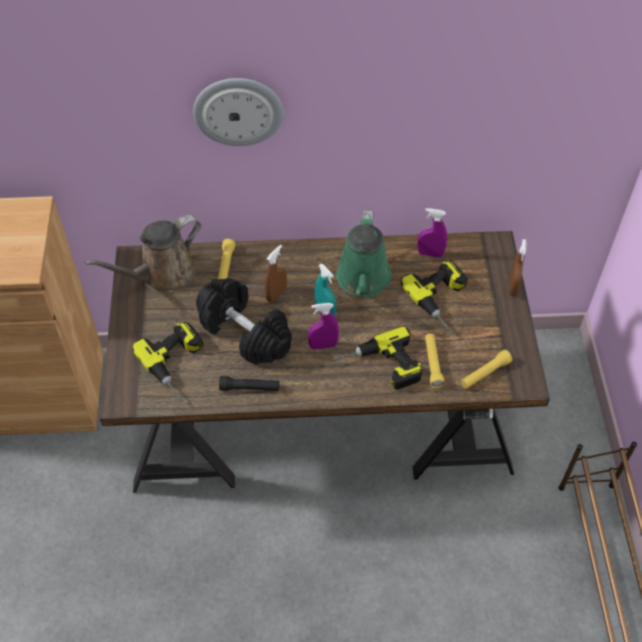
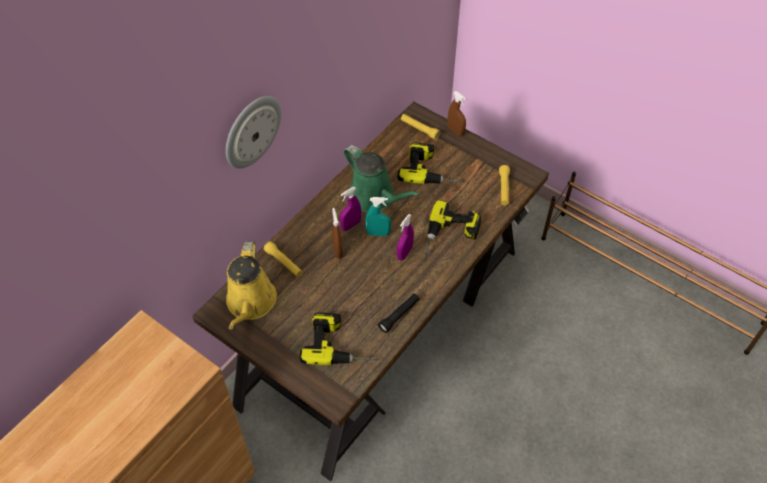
camera: 50 degrees left, 0 degrees up
brown watering can [85,215,201,292] -> yellow watering can [226,241,277,329]
black dumbbell [196,278,292,365] -> none
purple spray bottle [417,208,447,258] -> purple spray bottle moved to [340,187,361,231]
yellow flashlight [425,334,445,388] -> yellow flashlight moved to [401,114,441,140]

